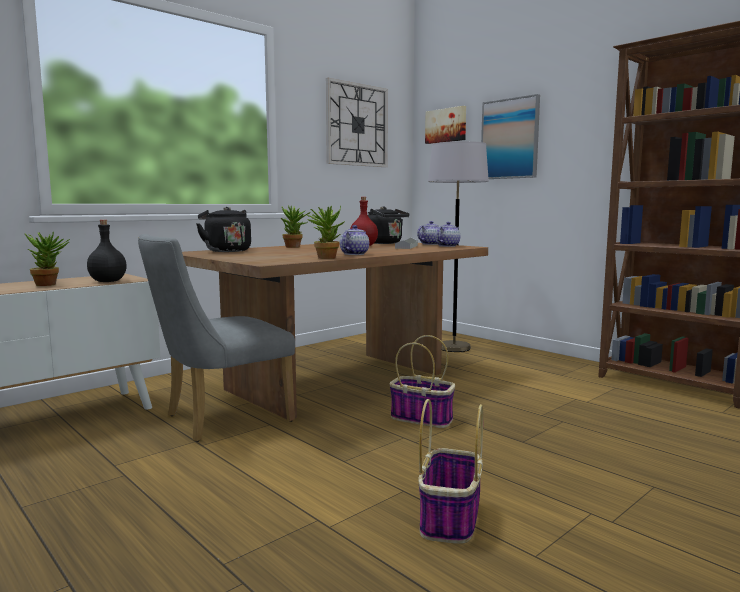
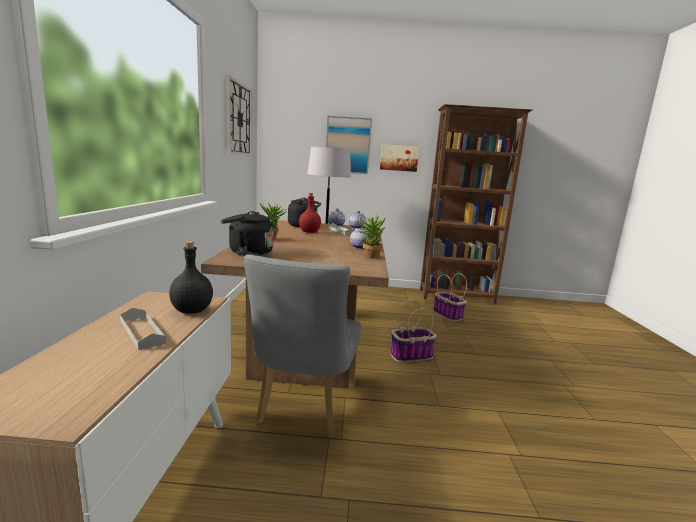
camera: 45 degrees left, 5 degrees up
potted plant [24,232,70,286] -> grey tray [120,307,166,350]
basket [419,399,483,544] -> basket moved to [433,273,467,321]
picture [425,106,466,144] -> picture moved to [380,144,419,172]

